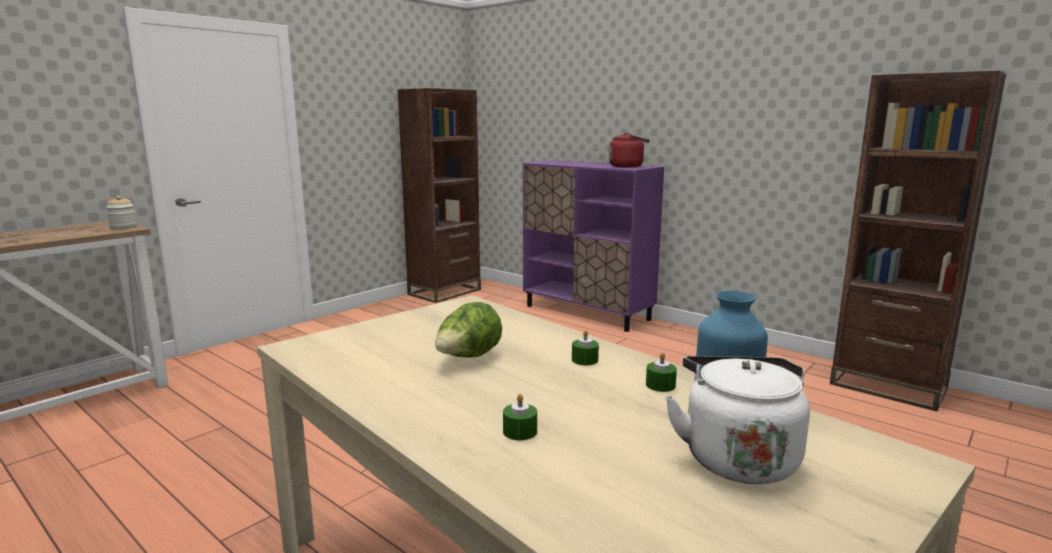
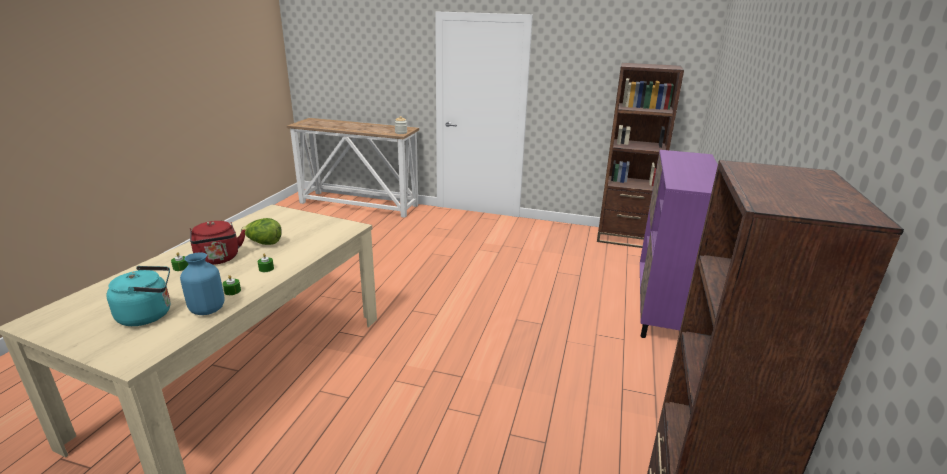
camera: 65 degrees right, 10 degrees up
red kettle [609,132,650,168] -> red kettle moved to [190,221,245,265]
white kettle [665,356,810,484] -> turquoise kettle [107,266,171,326]

